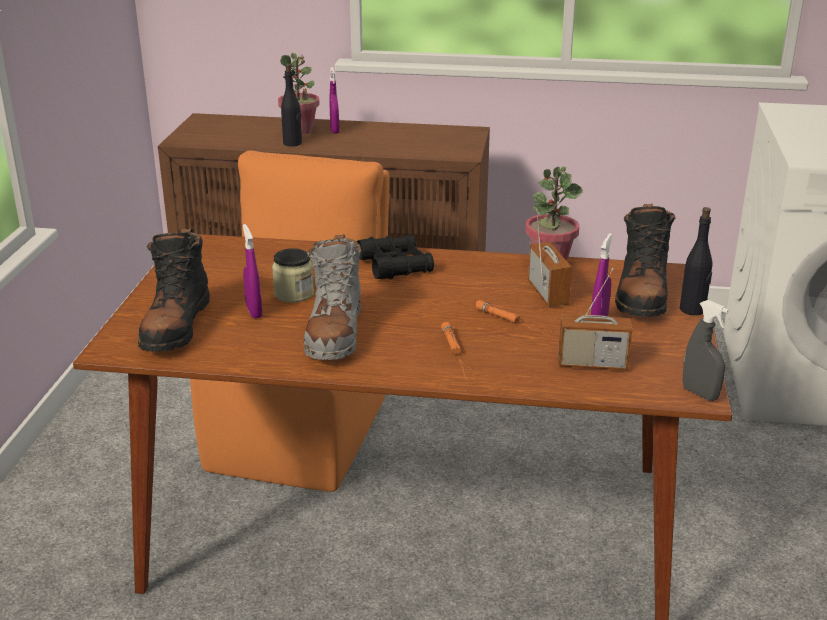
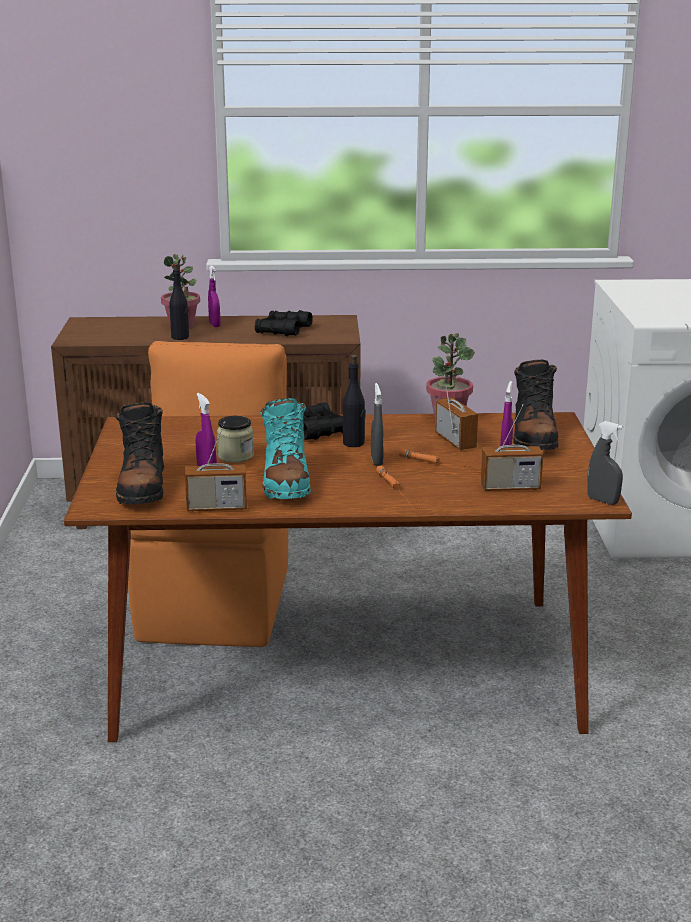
camera: 10 degrees left, 5 degrees down
grey boot [303,234,361,360] -> turquoise boot [260,398,311,499]
black bottle [680,207,712,315] -> black bottle moved to [343,355,366,447]
none -> radio [185,421,247,511]
none -> black binoculars [255,310,313,336]
none -> grey spray bottle [371,383,384,466]

